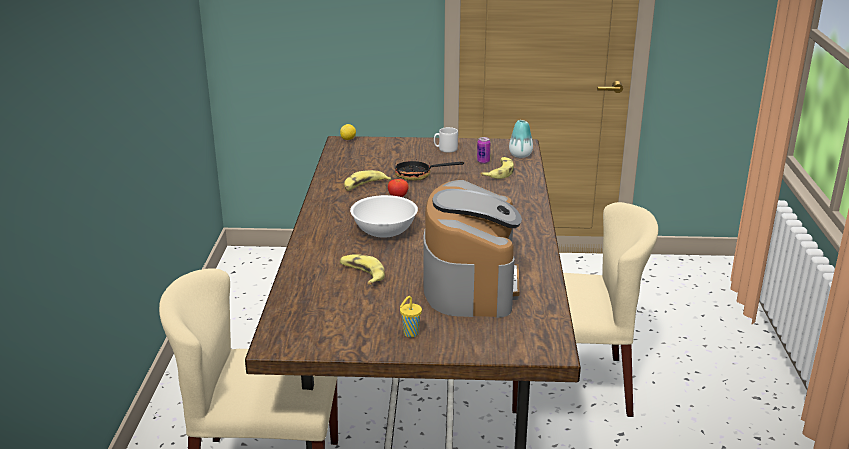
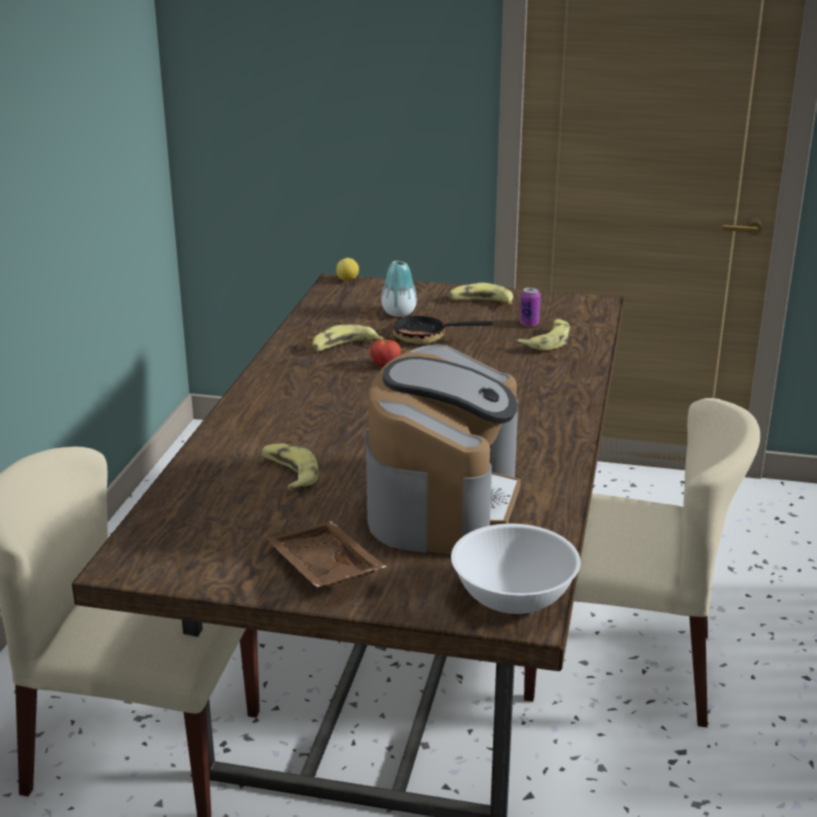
camera: 10 degrees right, 0 degrees up
white bowl [350,195,418,238] -> white bowl moved to [451,524,581,614]
yellow cup [400,296,422,337] -> brown tray [266,521,387,588]
grey mug [434,127,458,153] -> banana [449,283,513,305]
vase [509,120,533,158] -> vase moved to [381,261,417,317]

